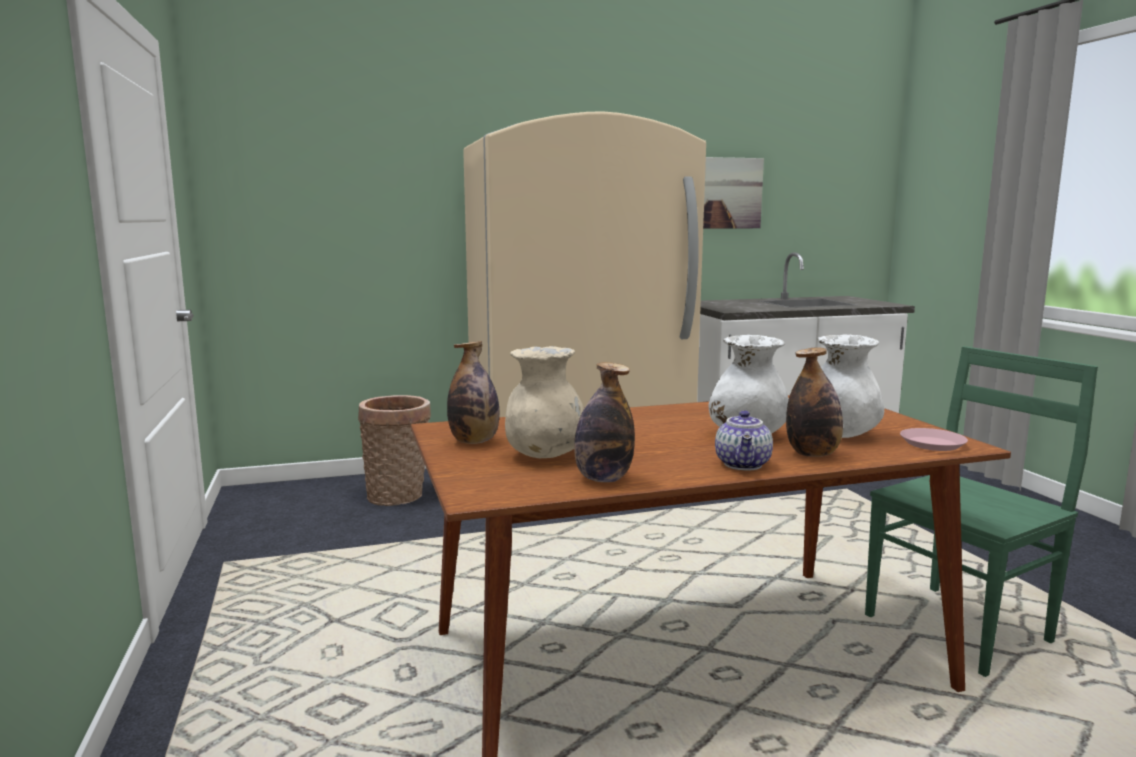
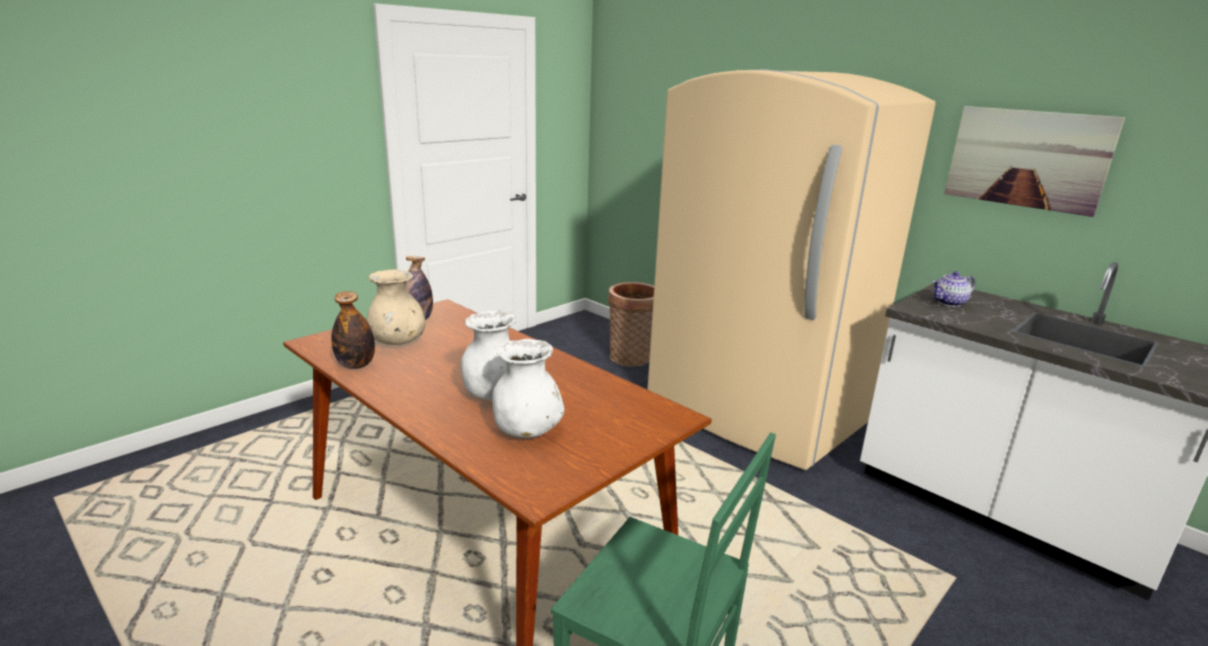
camera: 60 degrees right, 10 degrees up
teapot [715,411,773,470] -> teapot moved to [932,271,976,307]
bottle [786,347,843,457] -> none
pink plate [900,428,968,451] -> none

